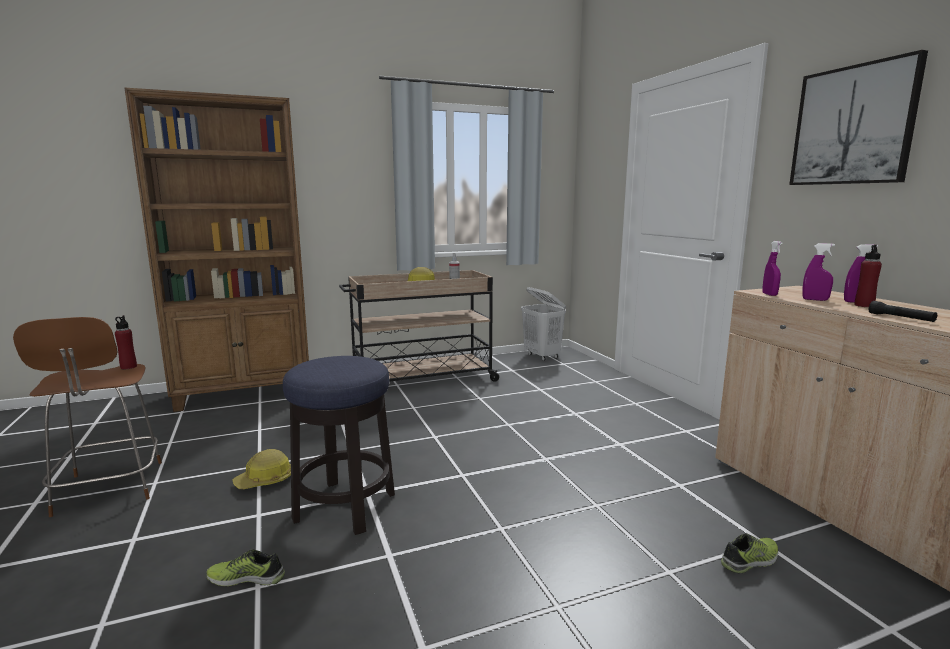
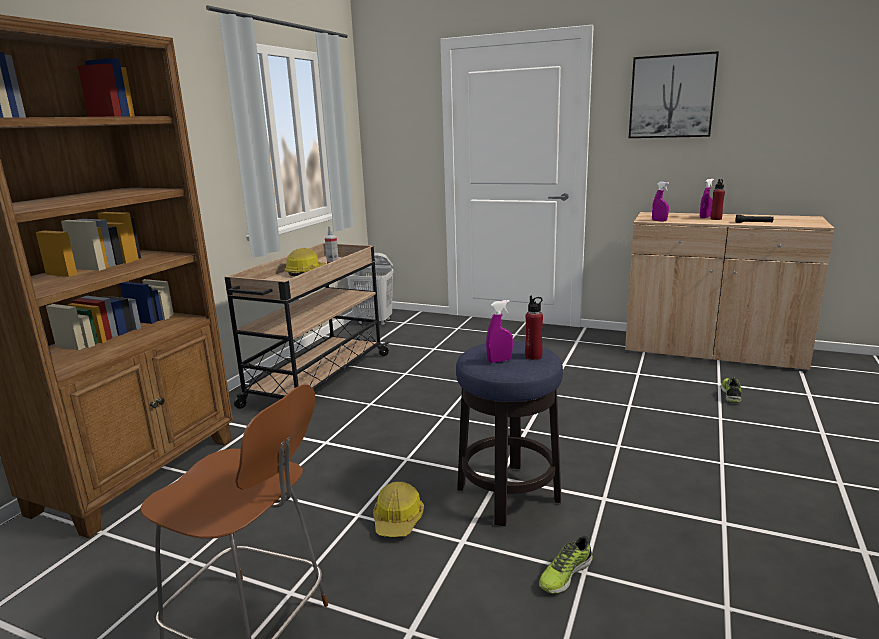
camera: 45 degrees left, 5 degrees up
red bottle [115,315,137,369] -> red bottle moved to [525,296,543,360]
purple spray bottle [802,243,835,301] -> purple spray bottle moved to [486,300,513,363]

